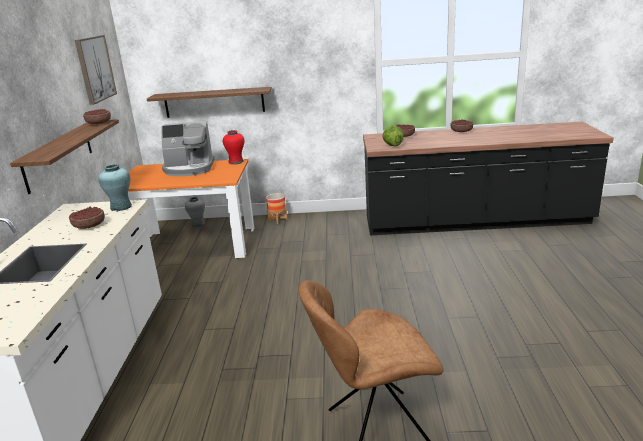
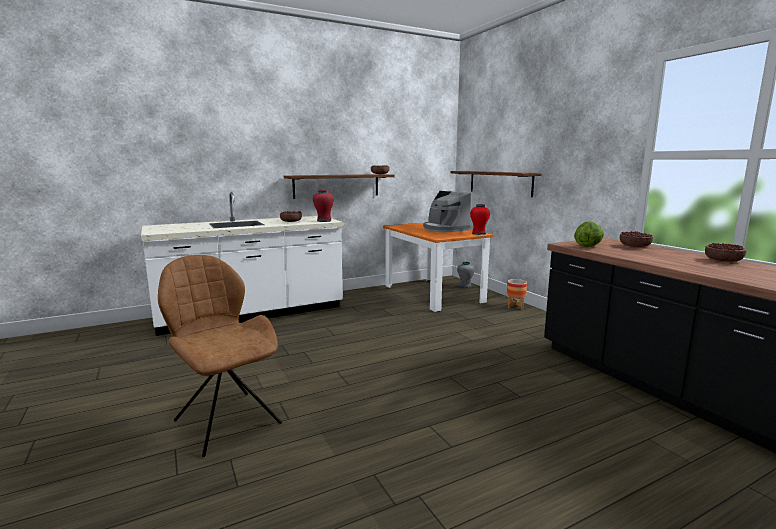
camera: 60 degrees right, 10 degrees down
picture [75,35,117,105] -> none
turquoise vase [98,164,132,211] -> red vase [313,190,334,222]

